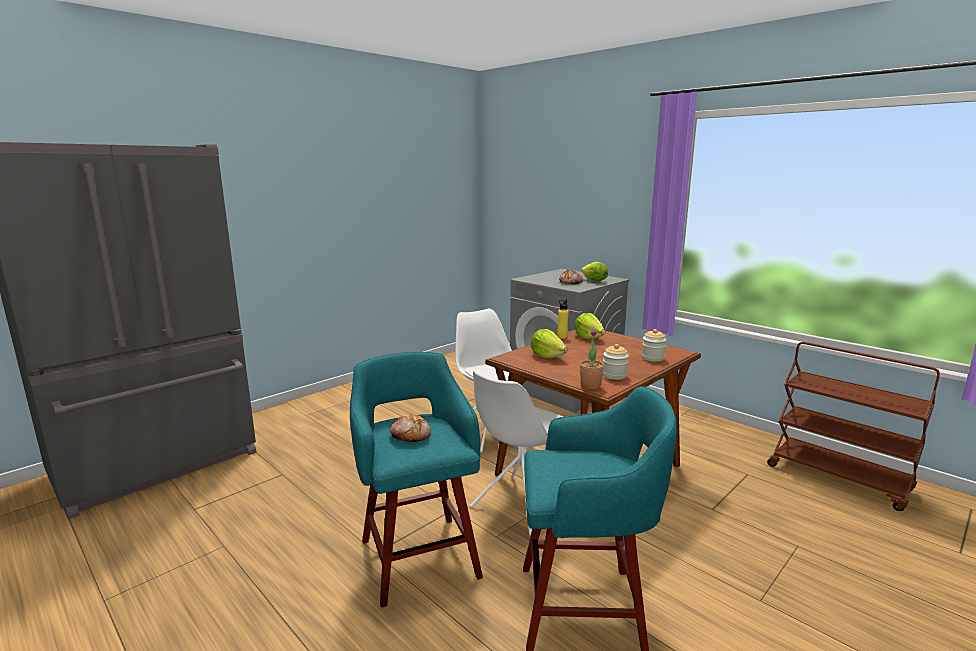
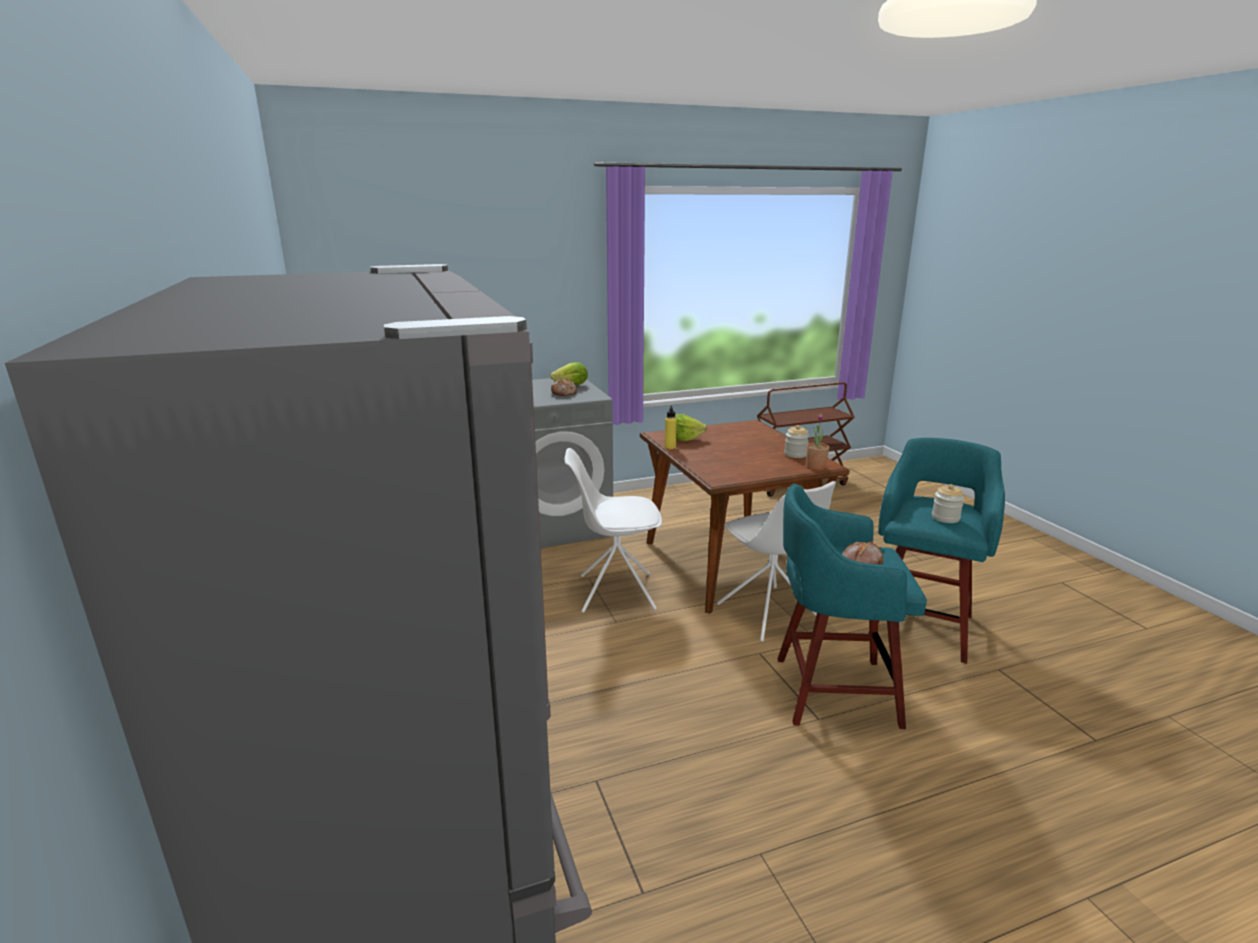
camera: 65 degrees left, 5 degrees up
lettuce [531,329,568,358] -> none
jar [642,329,666,362] -> jar moved to [932,484,964,523]

